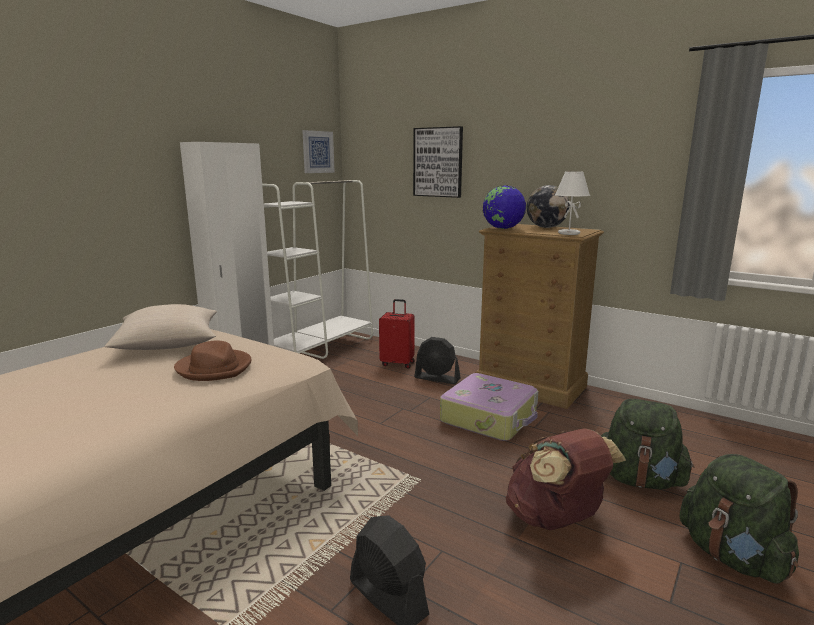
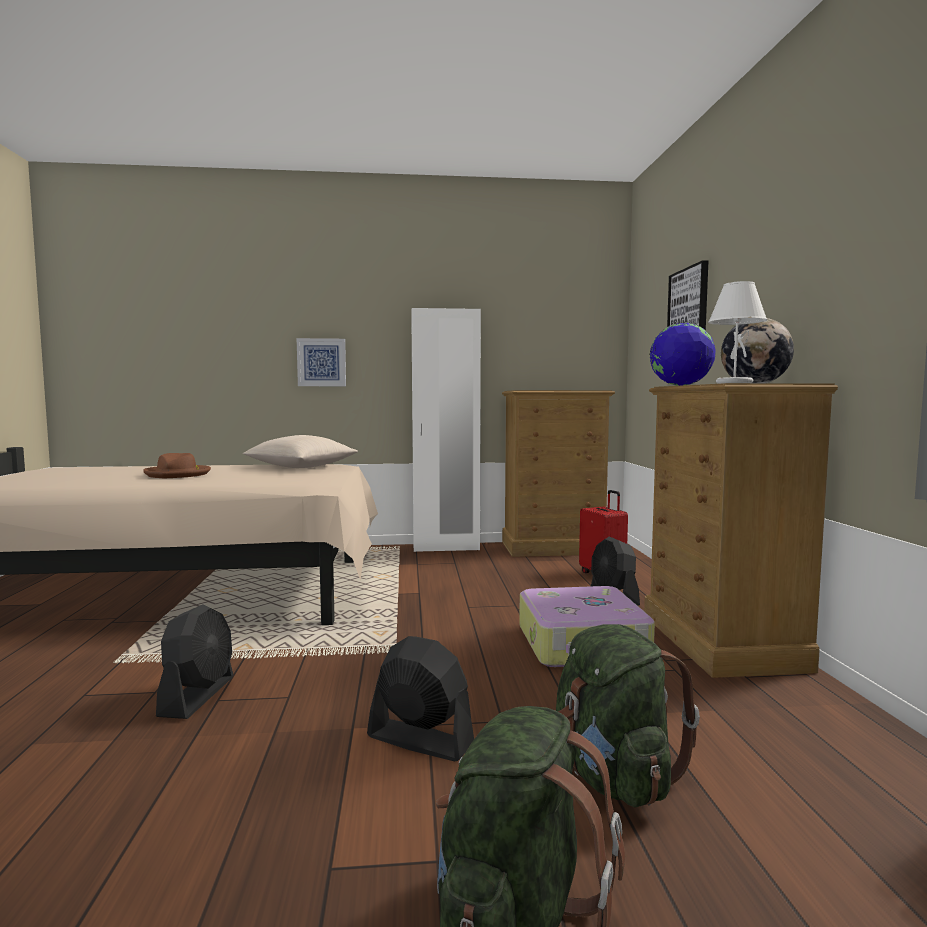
camera: 50 degrees right, 10 degrees down
brown hat [174,340,251,381] -> brown hat moved to [143,453,211,478]
white clothes rack [262,180,373,359] -> brown dresser [502,390,615,557]
picture [302,130,335,173] -> picture moved to [297,338,346,386]
brown backpack [505,428,626,530] -> black fan [367,636,474,761]

